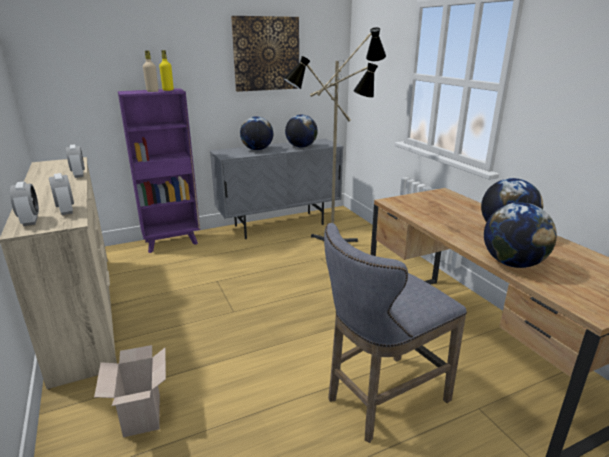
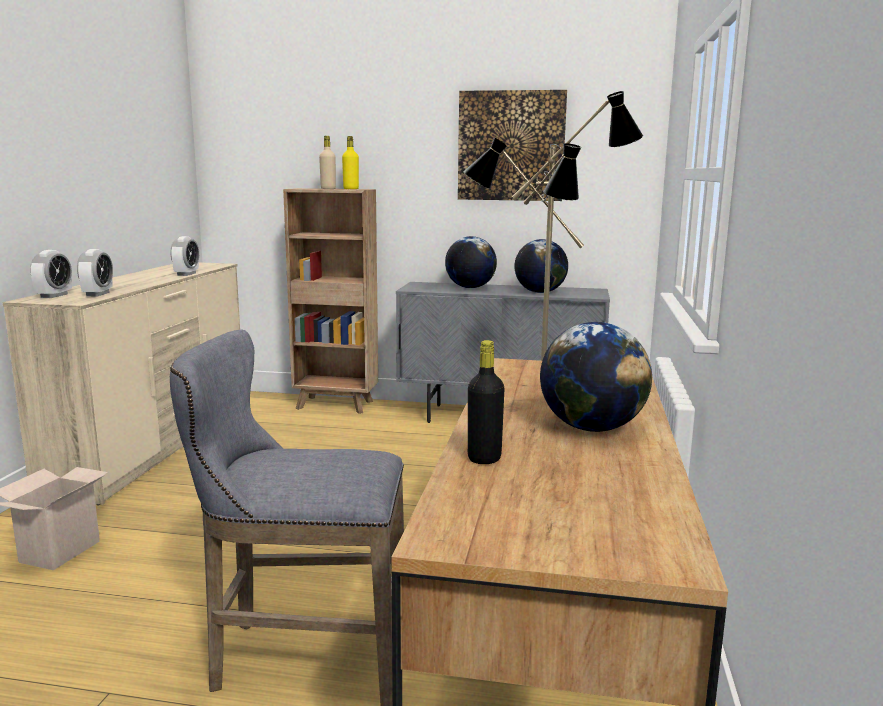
camera: 35 degrees right, 10 degrees down
purple bookcase [118,88,200,253] -> brown bookcase [283,188,378,414]
globe [484,202,557,268] -> black bottle [468,340,505,464]

